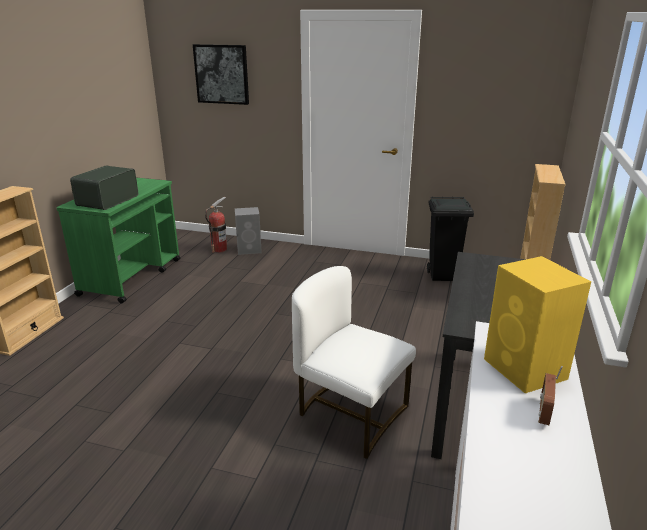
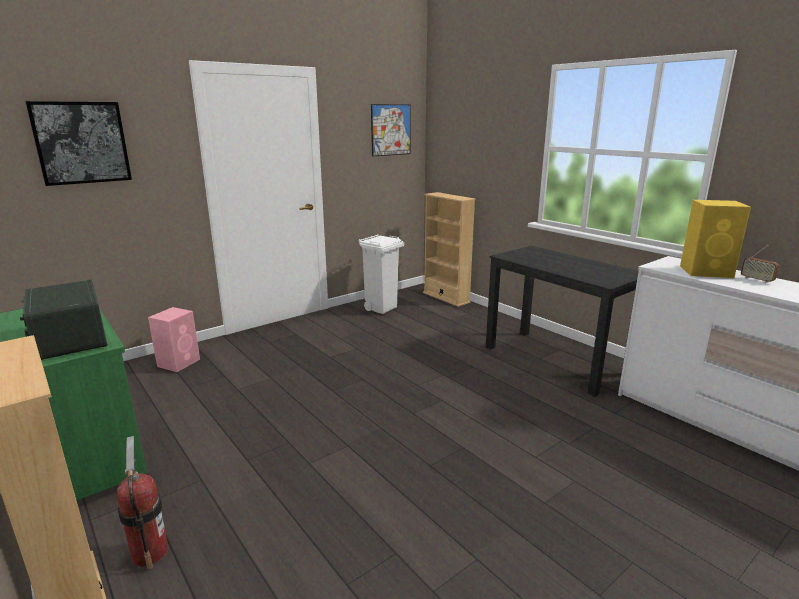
camera: 55 degrees left, 5 degrees down
fire extinguisher [205,197,227,253] -> fire extinguisher moved to [117,436,169,570]
grey speaker [235,207,262,255] -> pink speaker [148,307,200,372]
white chair [292,266,416,459] -> none
black trash can [427,196,474,281] -> white trash can [359,234,404,314]
none -> picture [371,104,411,157]

